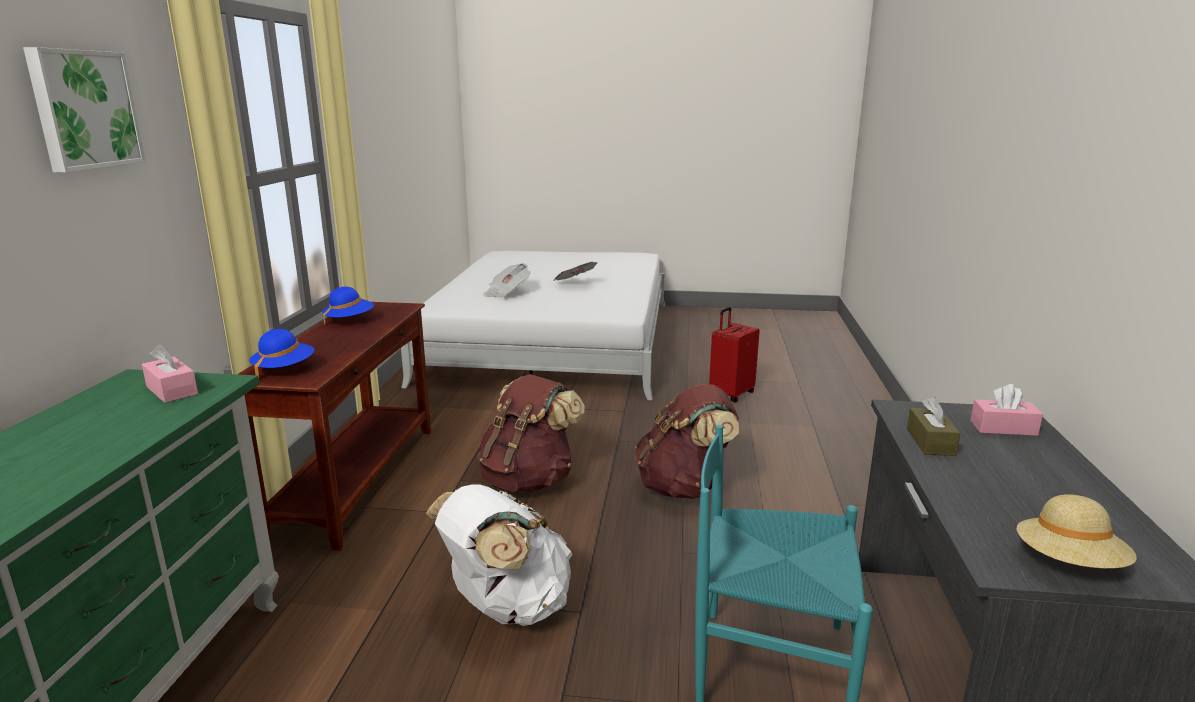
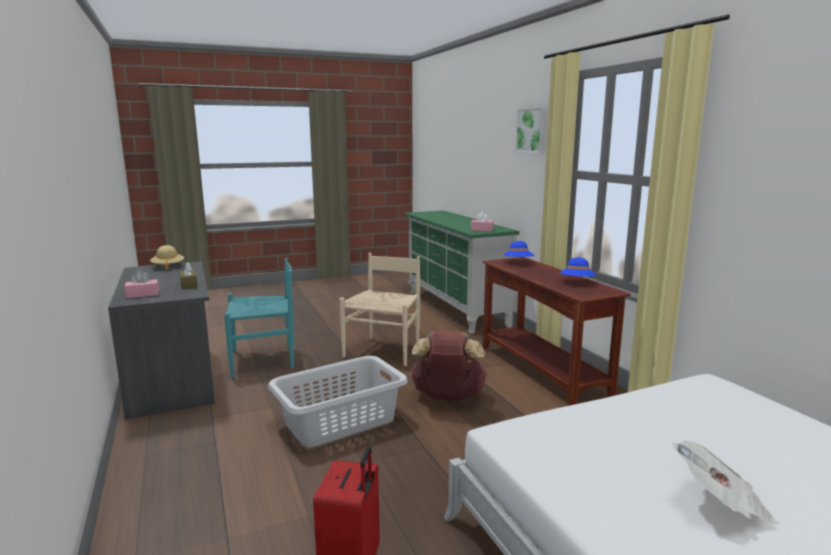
camera: 150 degrees right, 5 degrees down
white backpack [426,484,573,626] -> beige chair [340,253,420,366]
newspaper [483,263,530,297] -> none
brown backpack [635,384,739,499] -> grey laundry basket [268,356,408,447]

